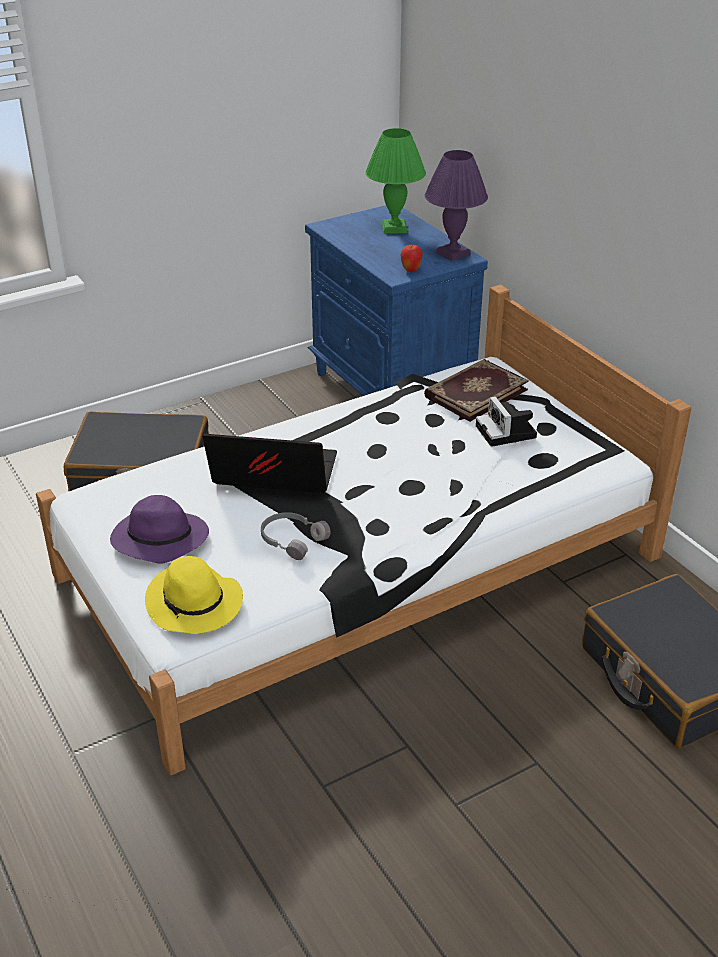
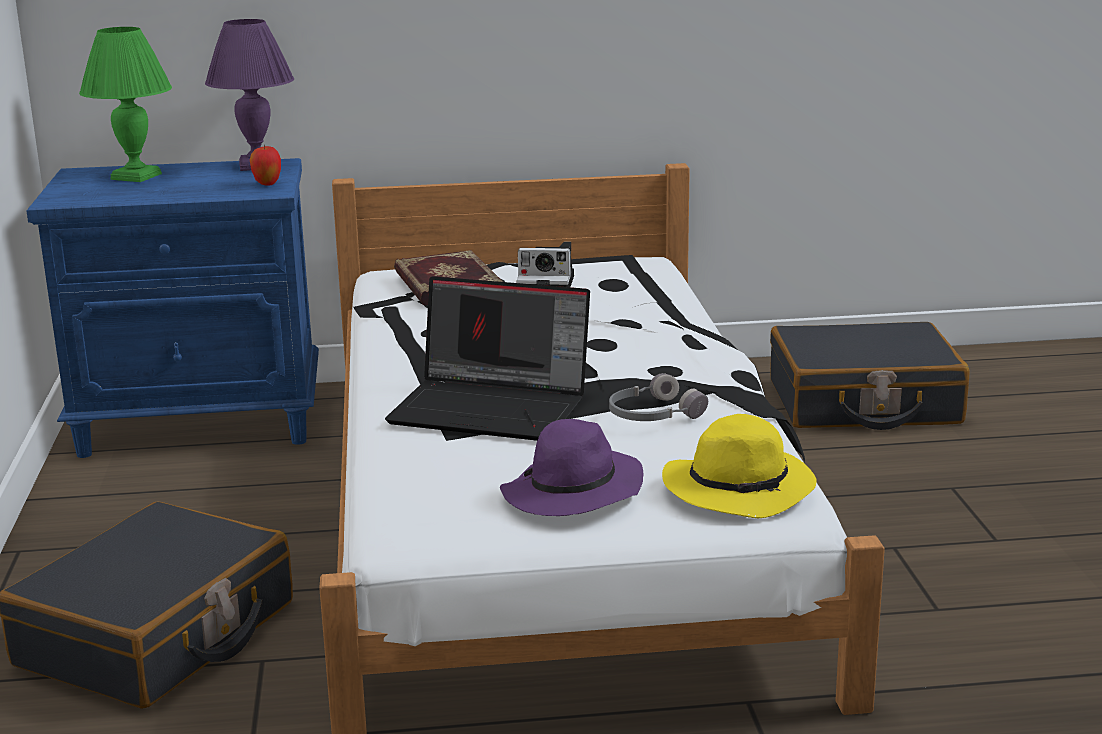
camera: 65 degrees left, 15 degrees down
laptop [202,434,337,493] -> laptop turned 105 degrees counterclockwise [385,276,590,441]

